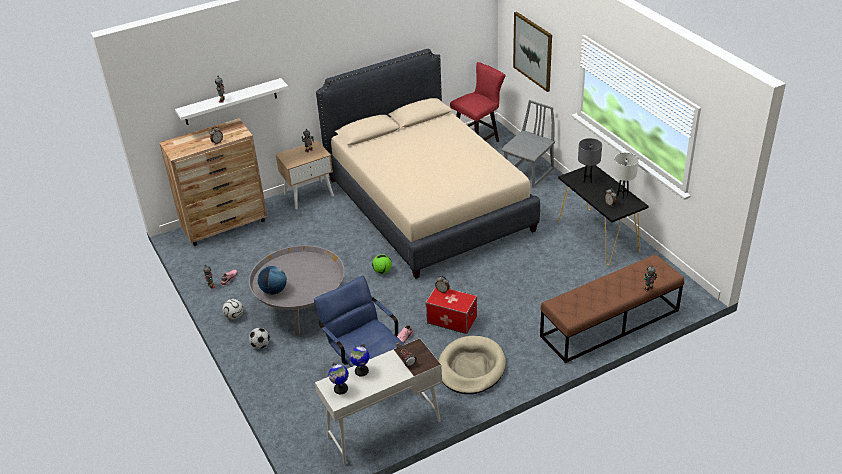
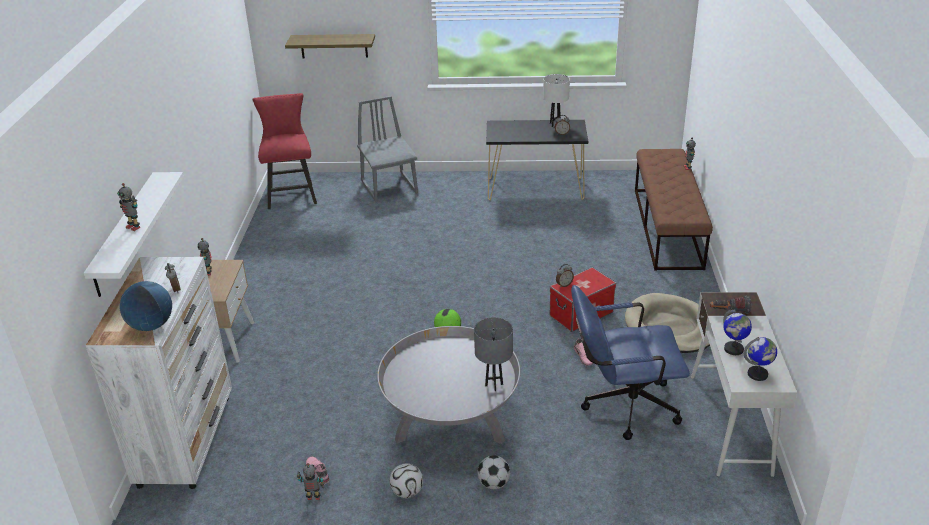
camera: 60 degrees left, 5 degrees down
brown dresser [159,118,267,246] -> white dresser [86,257,232,489]
globe [258,266,287,295] -> globe moved to [119,281,172,331]
beige bed [316,48,540,279] -> none
picture [513,12,552,92] -> shelf [285,34,375,58]
grey table lamp [578,138,602,183] -> grey table lamp moved to [474,317,513,391]

